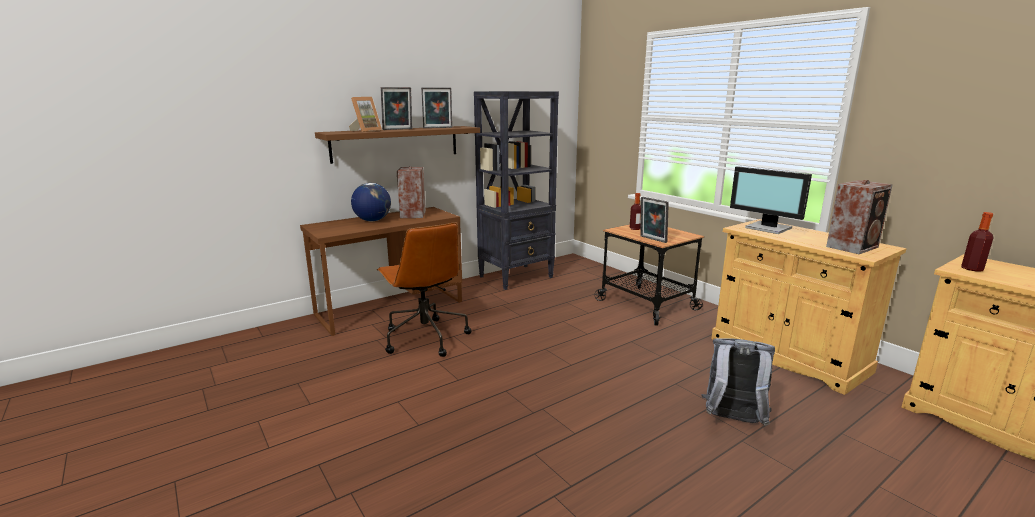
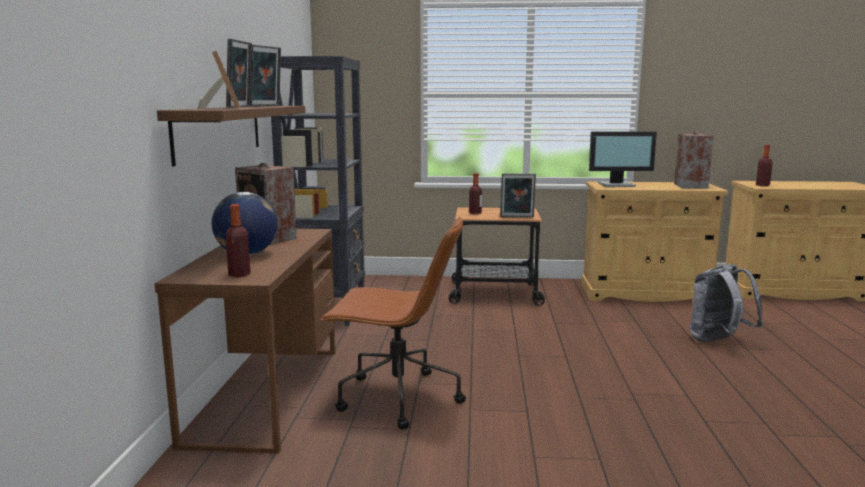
camera: 50 degrees left, 5 degrees down
none -> bottle [226,204,251,277]

